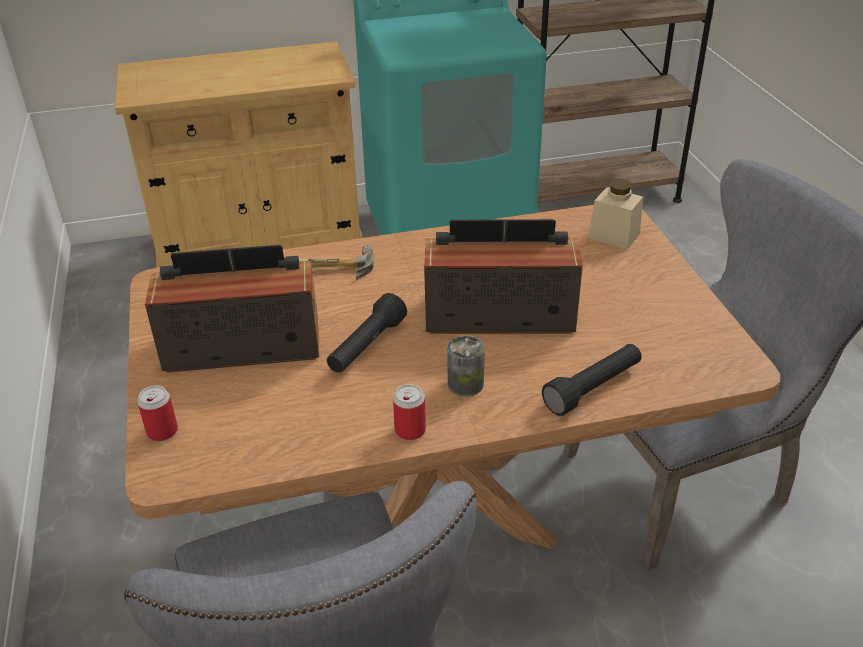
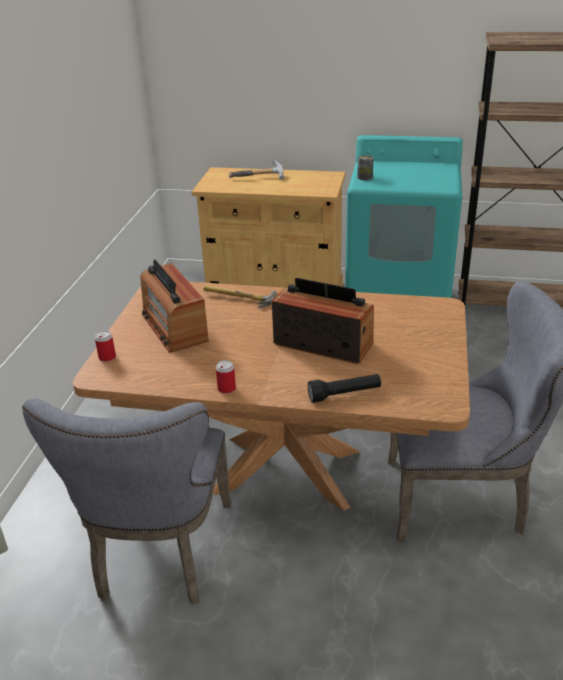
camera: 25 degrees right, 5 degrees down
radio [145,245,319,373] -> radio turned 135 degrees counterclockwise [140,260,209,353]
black flashlight [327,293,407,373] -> none
can [447,335,485,396] -> can moved to [357,155,373,180]
beige jar [589,179,643,250] -> none
none -> hammer [228,159,284,180]

